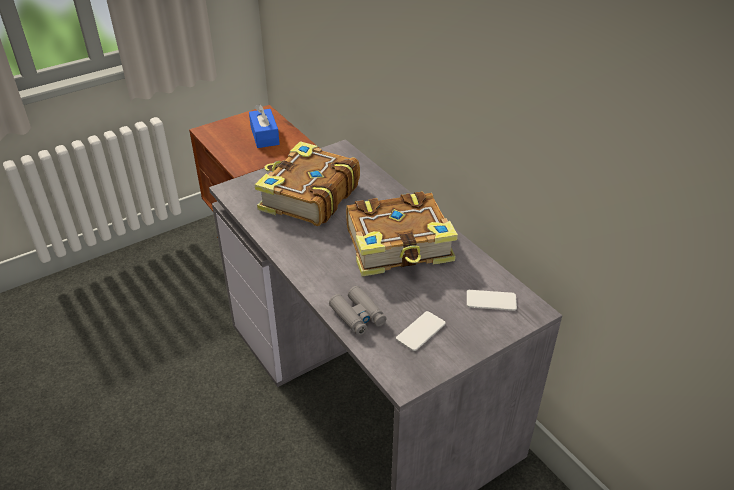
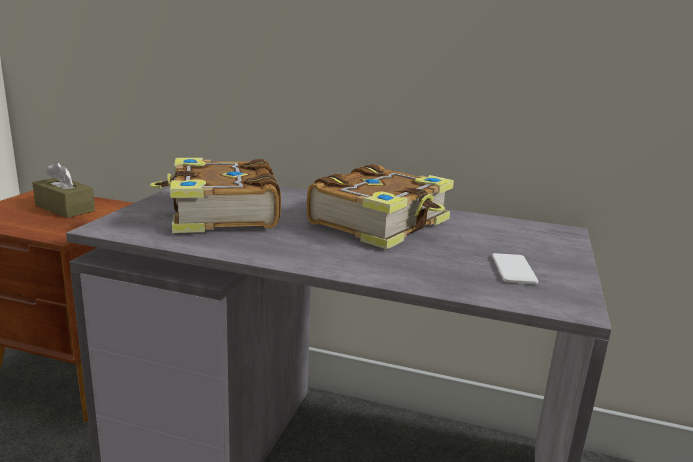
camera: 40 degrees left, 20 degrees down
blue tissue box [249,104,280,148] -> brown tissue box [32,161,95,218]
grey binoculars [329,286,387,336] -> none
phone [467,290,517,311] -> none

